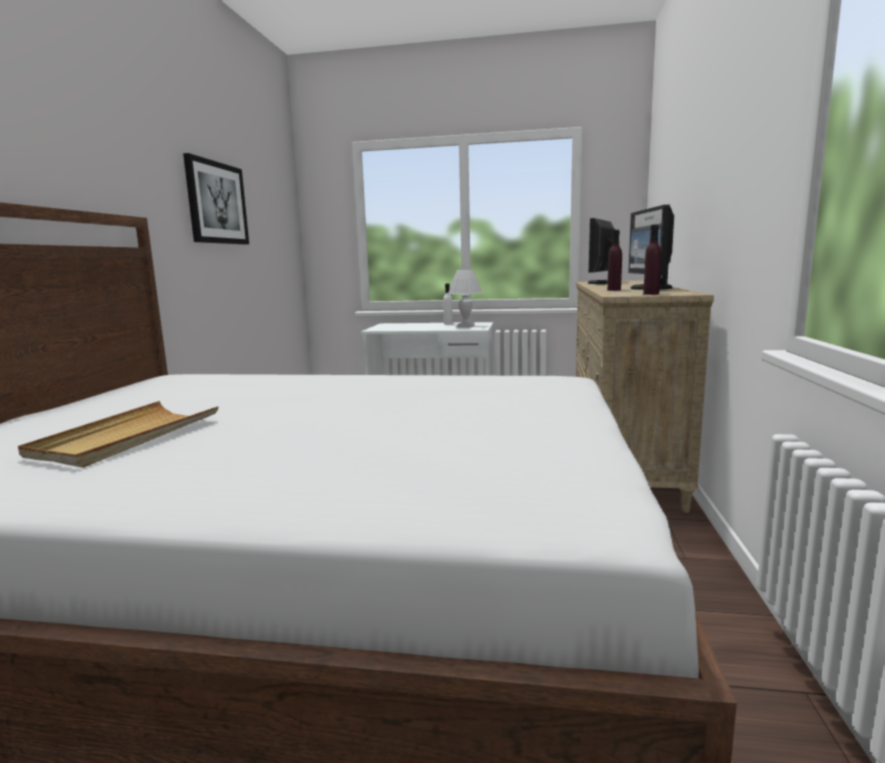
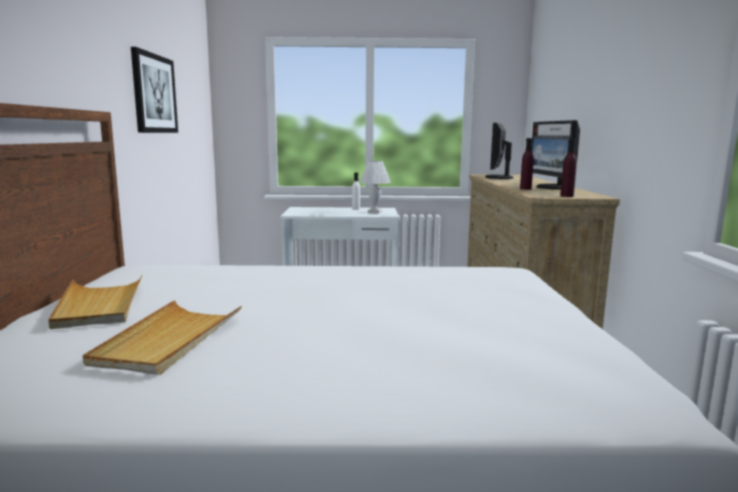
camera: 10 degrees left, 0 degrees up
none -> beige tray [48,275,142,329]

